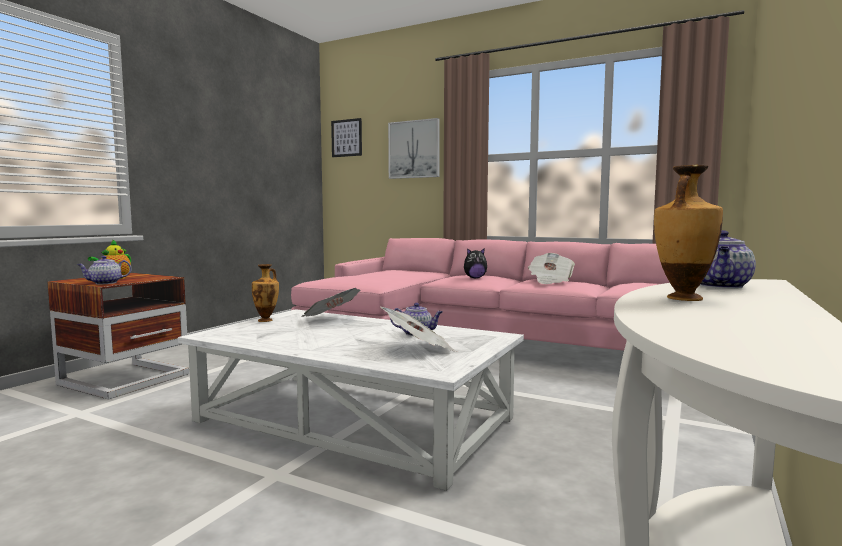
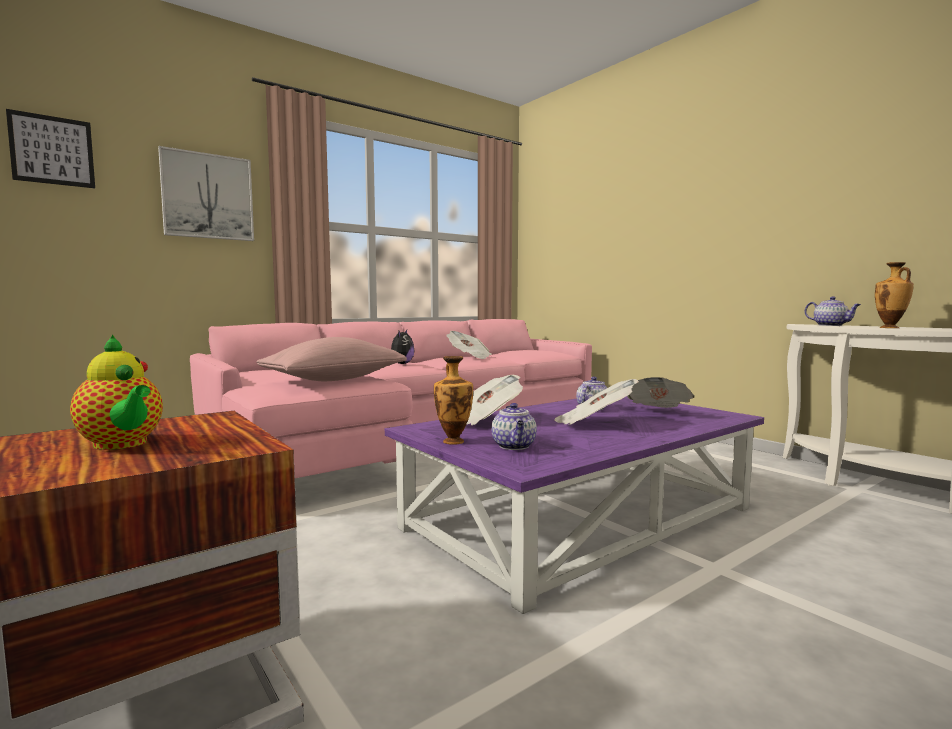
camera: 65 degrees left, 0 degrees up
teapot [77,256,131,284] -> teapot moved to [491,403,537,450]
white coffee table [178,309,524,491] -> purple coffee table [385,396,764,614]
none -> pink pillow [256,337,407,381]
none -> newspaper [554,379,639,425]

